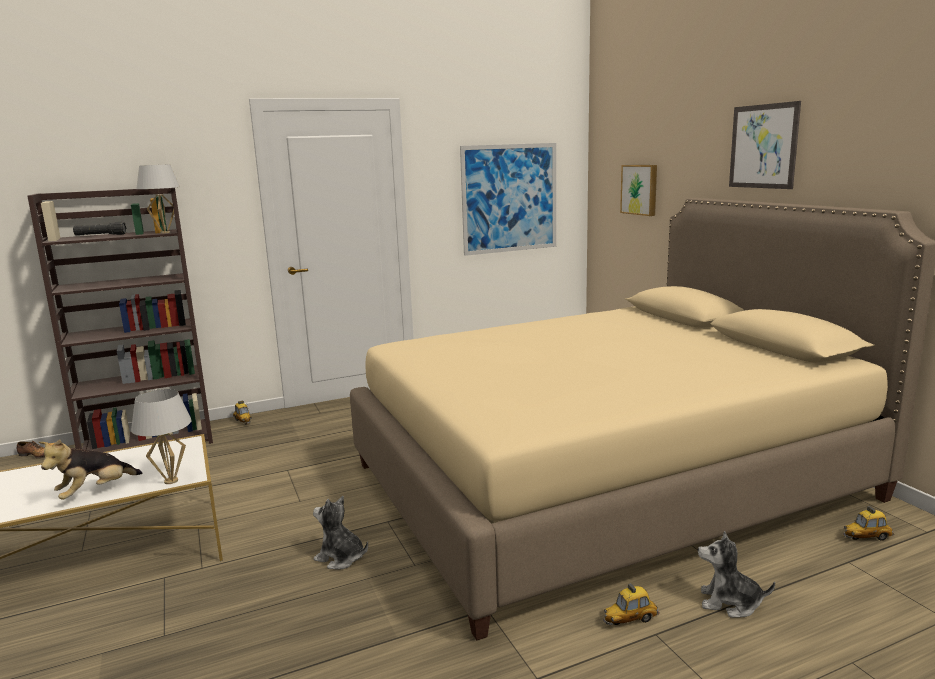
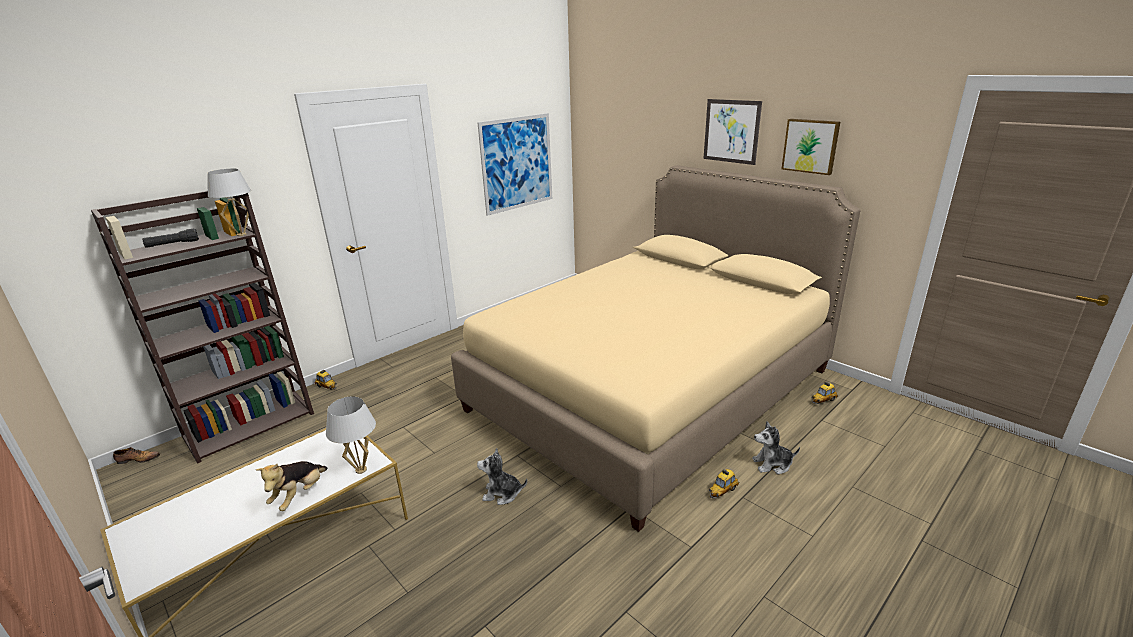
camera: 20 degrees left, 10 degrees up
picture [620,165,657,216] -> picture moved to [781,119,840,175]

